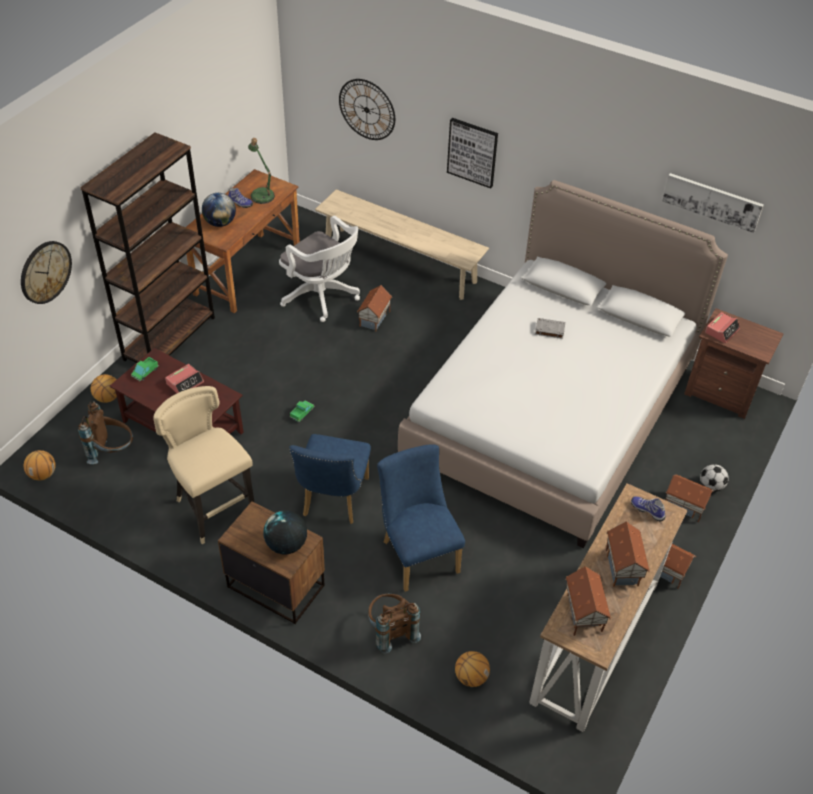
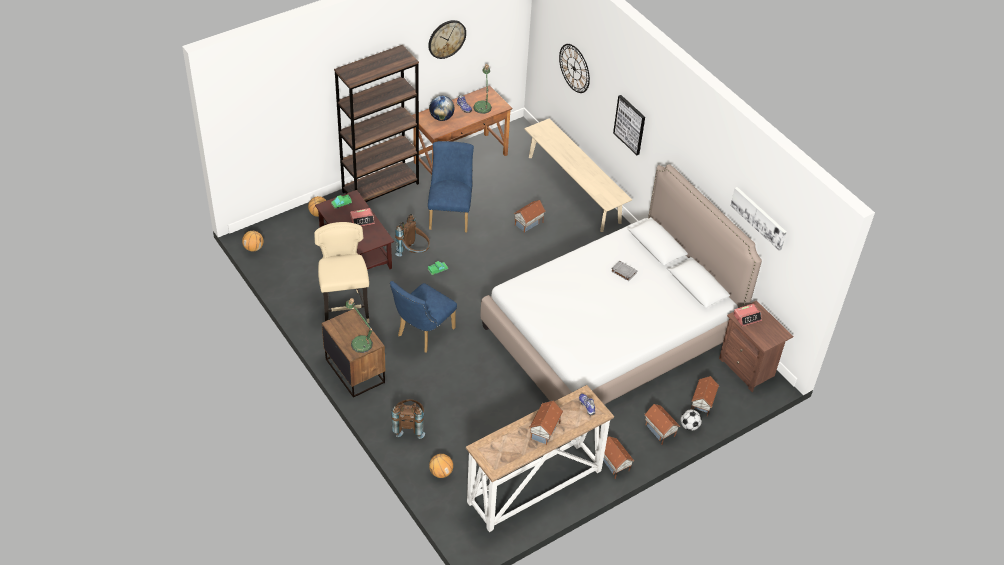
camera: 25 degrees right, 0 degrees up
wall clock [21,241,72,304] -> wall clock moved to [428,20,466,59]
brown backpack [78,401,133,464] -> brown backpack moved to [395,214,430,257]
globe [263,510,307,555] -> table lamp [345,298,373,353]
white office chair [279,216,360,322] -> none
blue chair [377,445,465,592] -> blue chair moved to [428,141,474,232]
toy house [565,566,611,636] -> toy house moved to [691,376,719,417]

